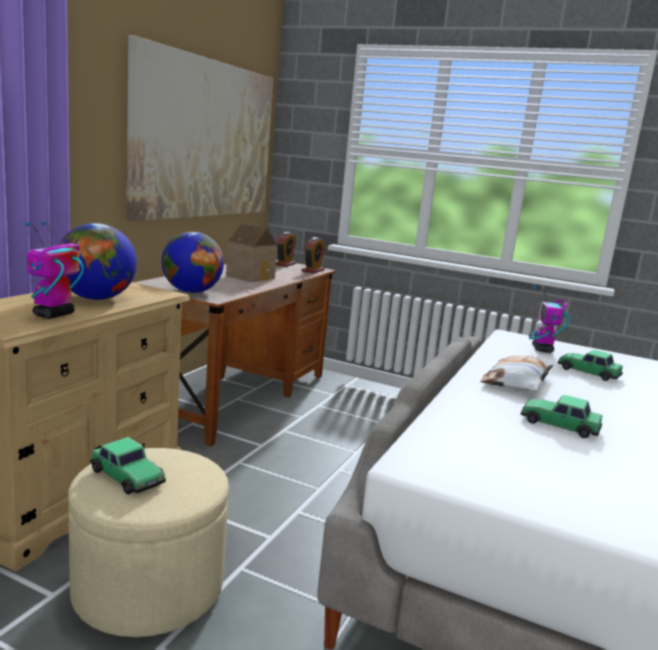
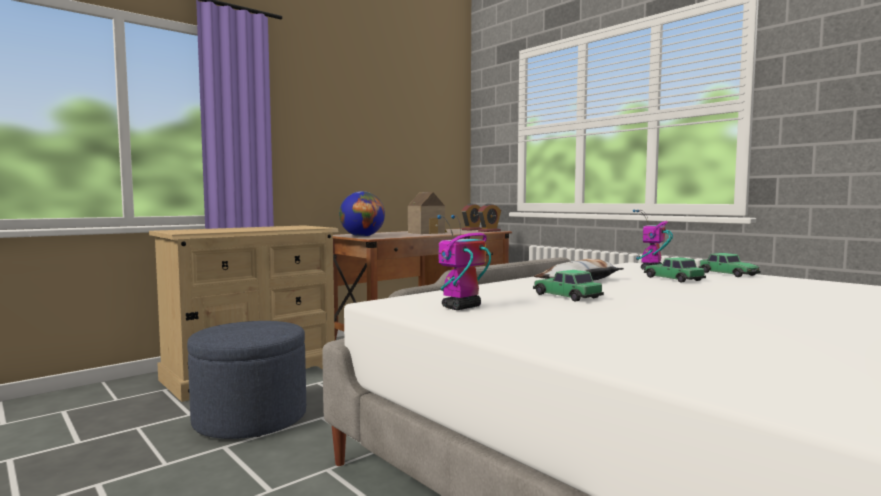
camera: 25 degrees right, 10 degrees down
toy robot [25,221,84,319] -> toy robot moved to [437,215,491,310]
globe [59,223,137,300] -> none
beige ottoman [68,448,229,637] -> blue ottoman [187,321,306,439]
toy car [90,437,166,494] -> toy car moved to [699,253,761,277]
picture [127,35,273,221] -> none

